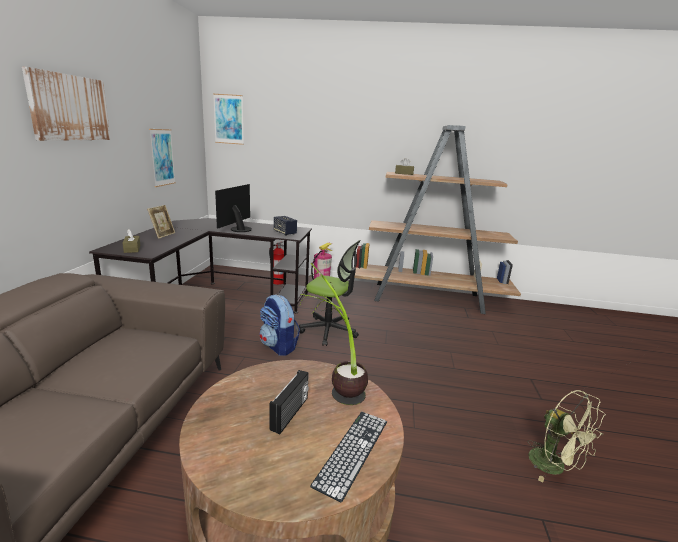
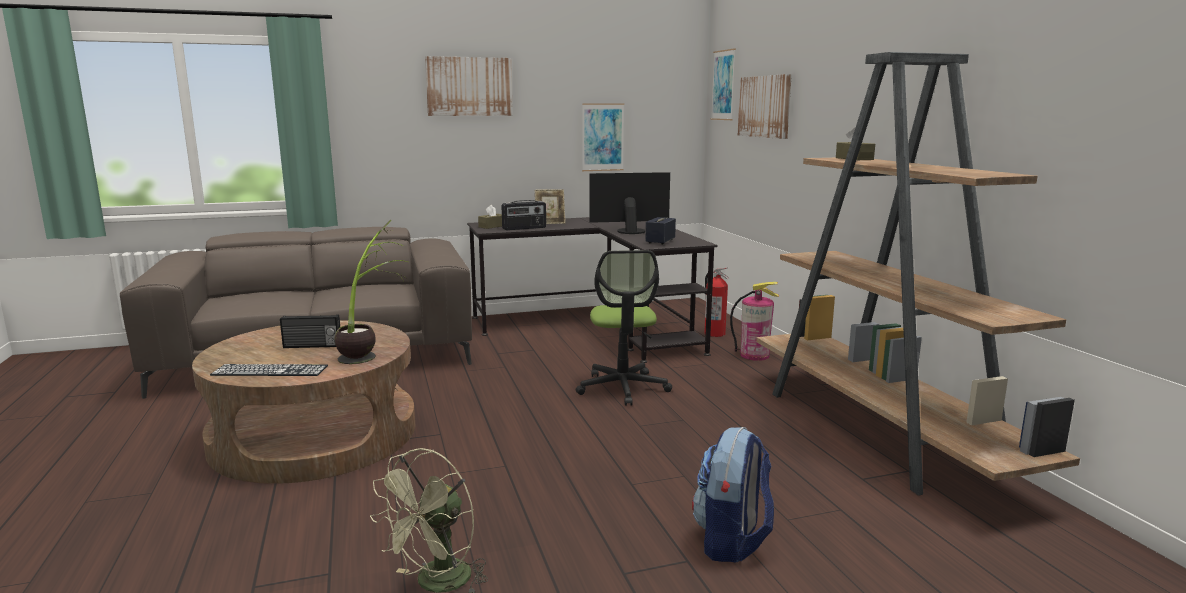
camera: 65 degrees right, 5 degrees down
backpack [260,294,300,356] -> backpack moved to [692,427,774,563]
none -> radio [501,200,546,230]
none -> picture [738,74,792,139]

